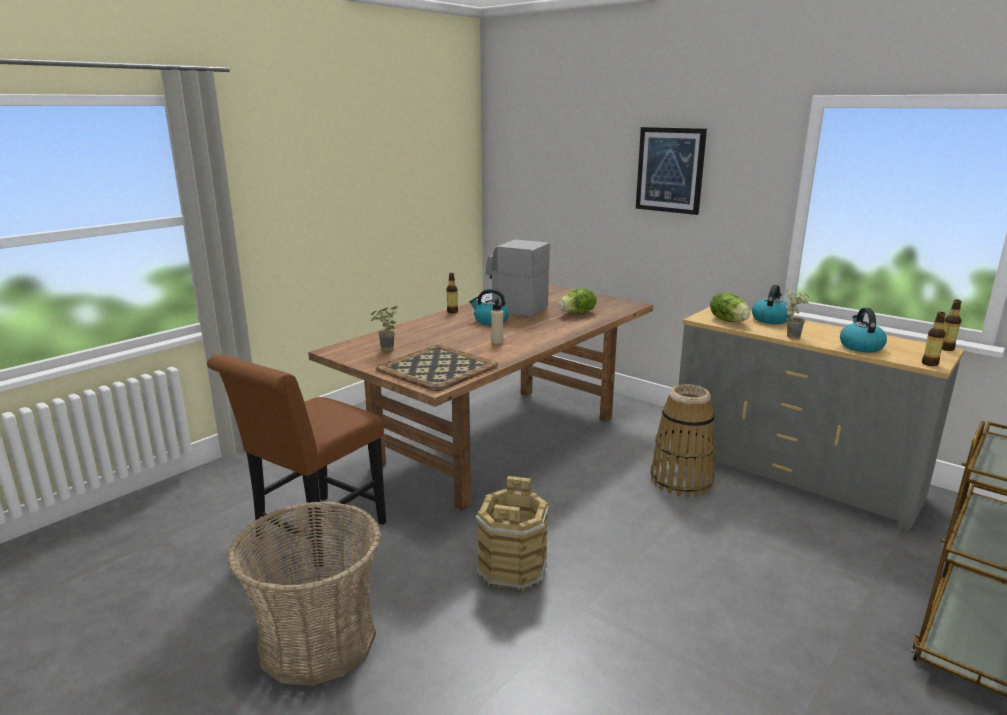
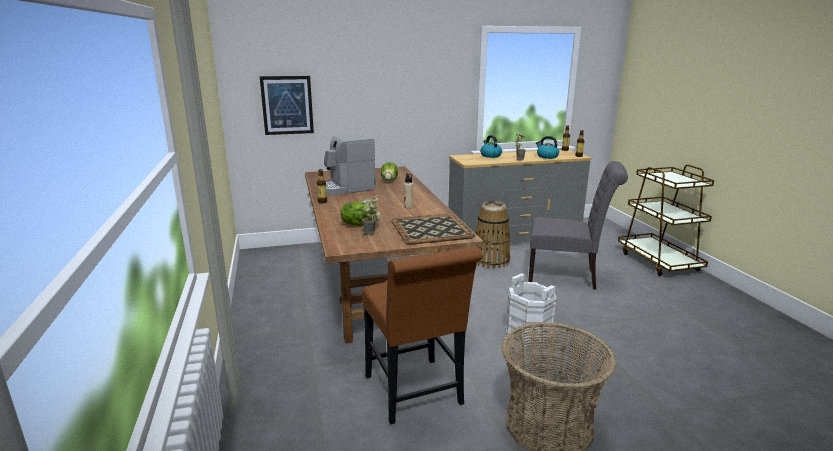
camera: 55 degrees left, 0 degrees up
kettle [469,289,509,325] -> none
brown bucket [476,476,549,591] -> white bucket [505,273,557,347]
picture [636,127,707,215] -> picture moved to [260,76,314,135]
lettuce [710,293,750,322] -> lettuce moved to [340,202,380,226]
none -> grey chair [528,161,628,290]

